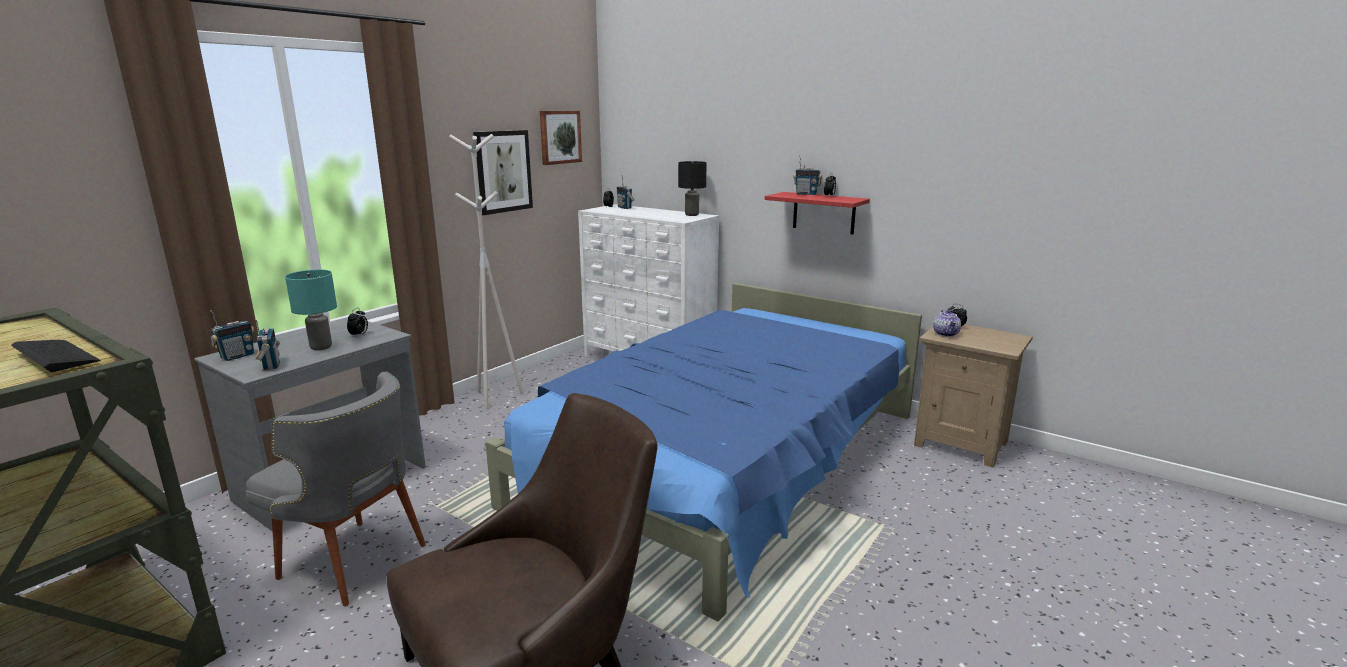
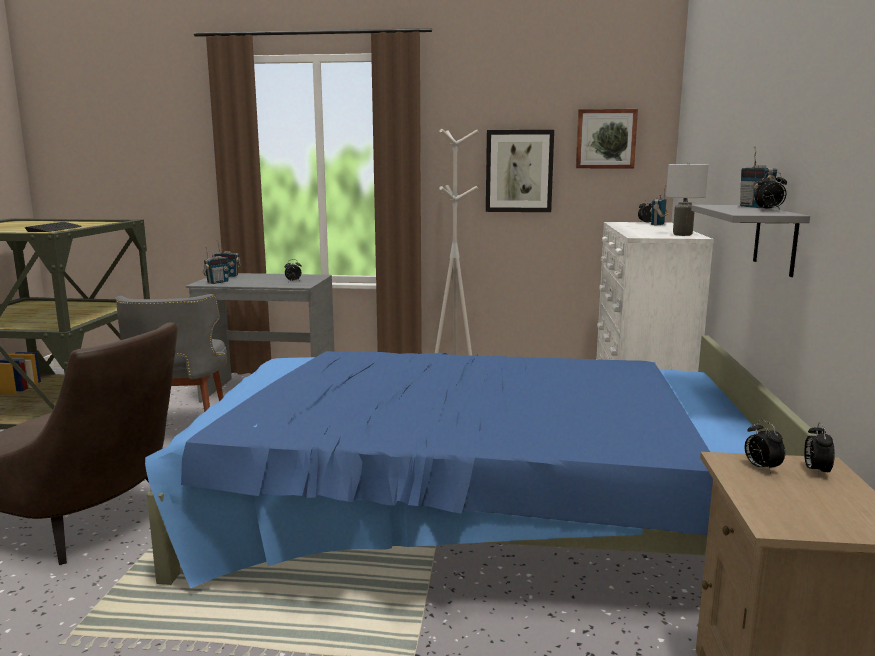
camera: 60 degrees right, 5 degrees down
turquoise table lamp [285,270,337,350] -> none
black table lamp [678,161,707,216] -> white table lamp [666,163,709,236]
red shelf [765,192,870,234] -> grey shelf [691,205,810,277]
teapot [933,310,961,337] -> alarm clock [744,420,785,473]

